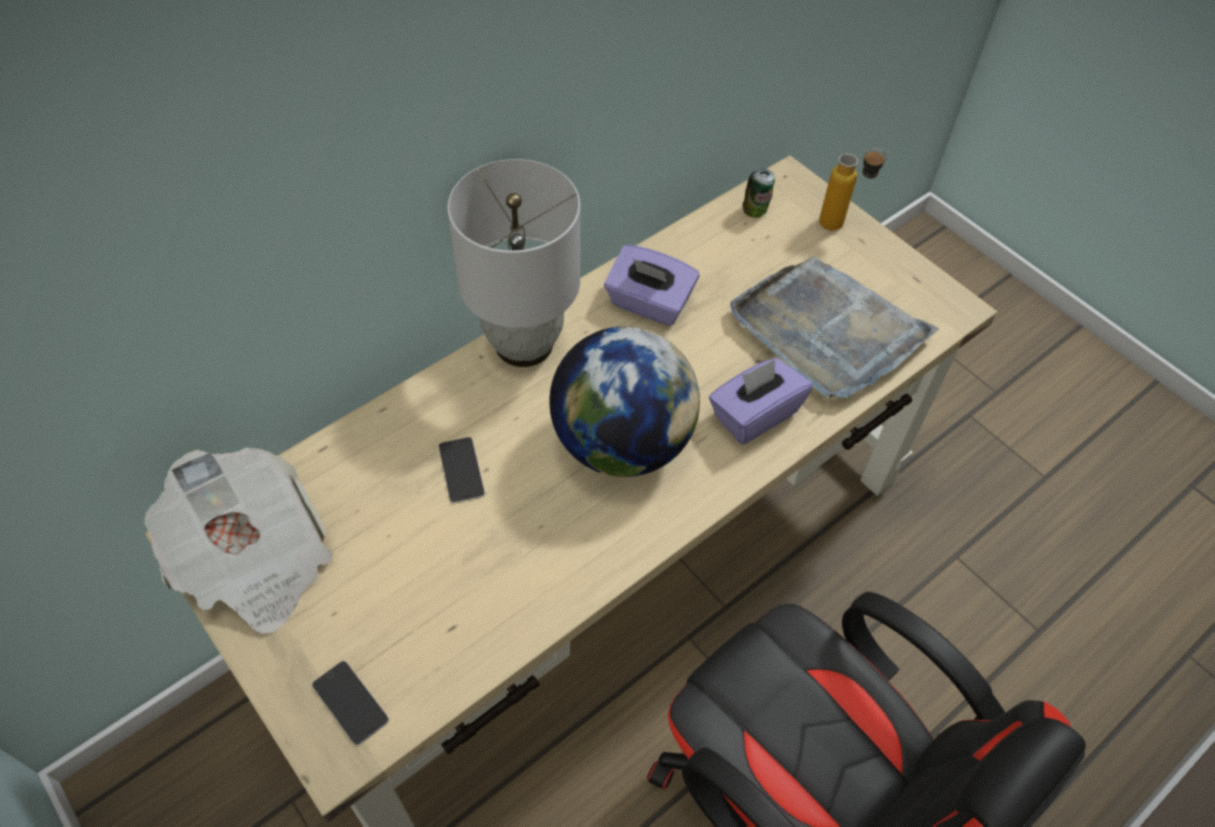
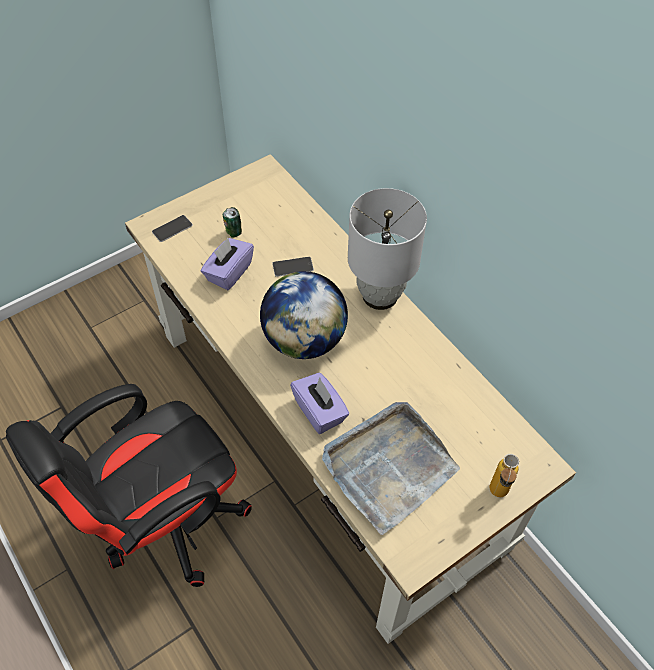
camera: 95 degrees right, 0 degrees up
newspaper [144,448,334,634] -> none
purple tissue box [604,245,699,326] -> purple tissue box moved to [201,238,254,290]
can [743,169,775,218] -> can moved to [222,207,242,238]

